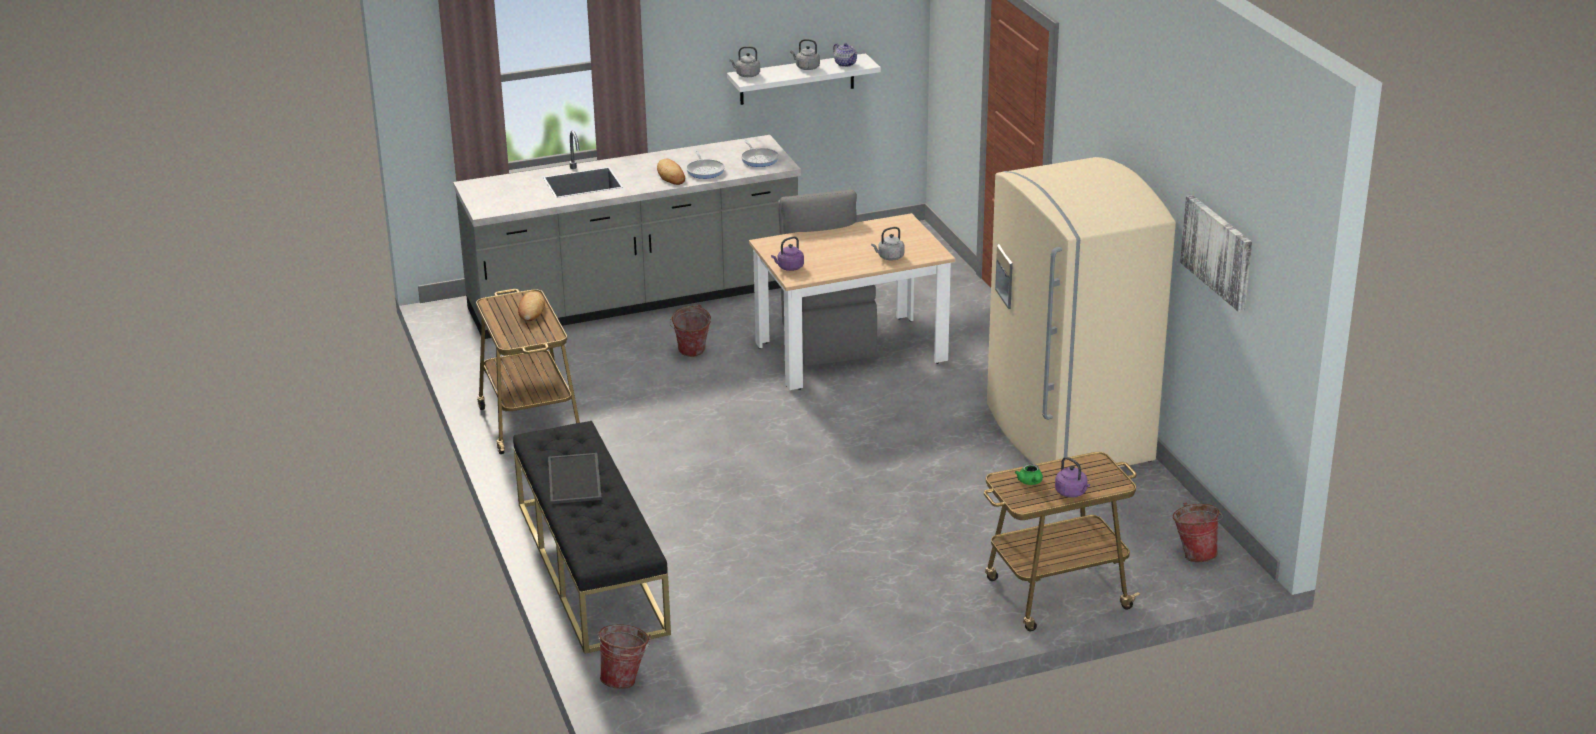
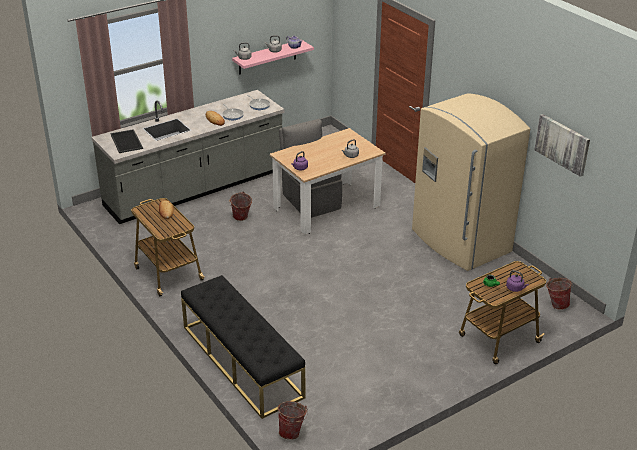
camera: 15 degrees left, 5 degrees up
tray [548,453,602,504] -> tray moved to [110,129,143,153]
white shelf [727,53,881,105] -> pink shelf [232,40,314,75]

